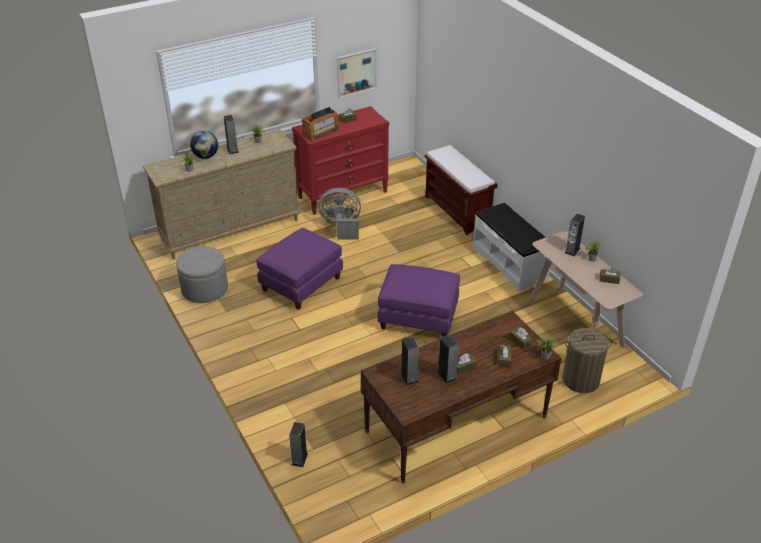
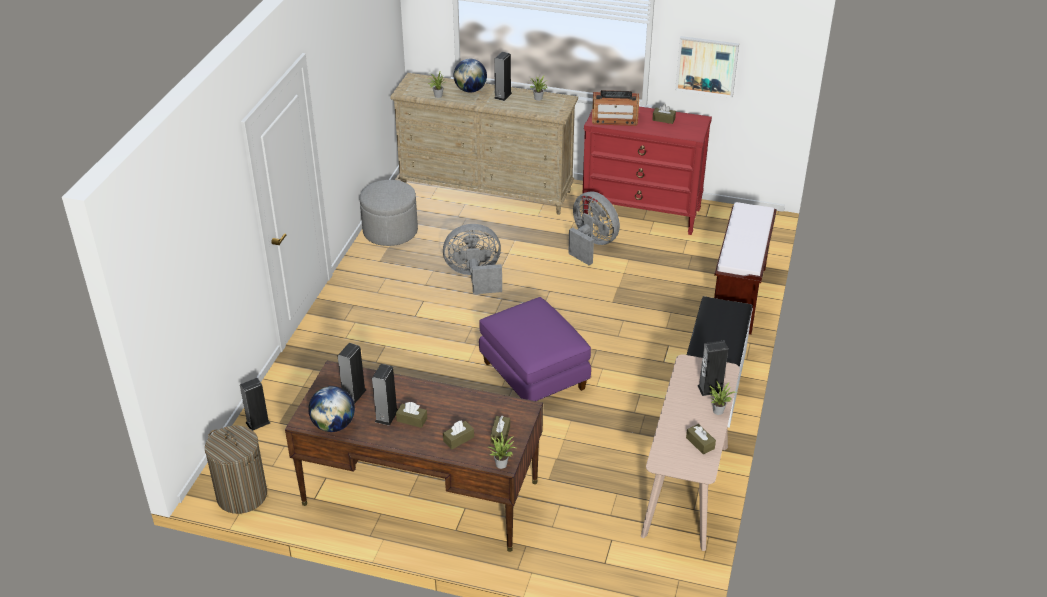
camera: 45 degrees right, 0 degrees up
purple ottoman [256,228,343,310] -> grey fan [443,224,502,294]
laundry basket [562,328,612,393] -> laundry basket moved to [205,426,267,514]
none -> globe [308,386,355,432]

